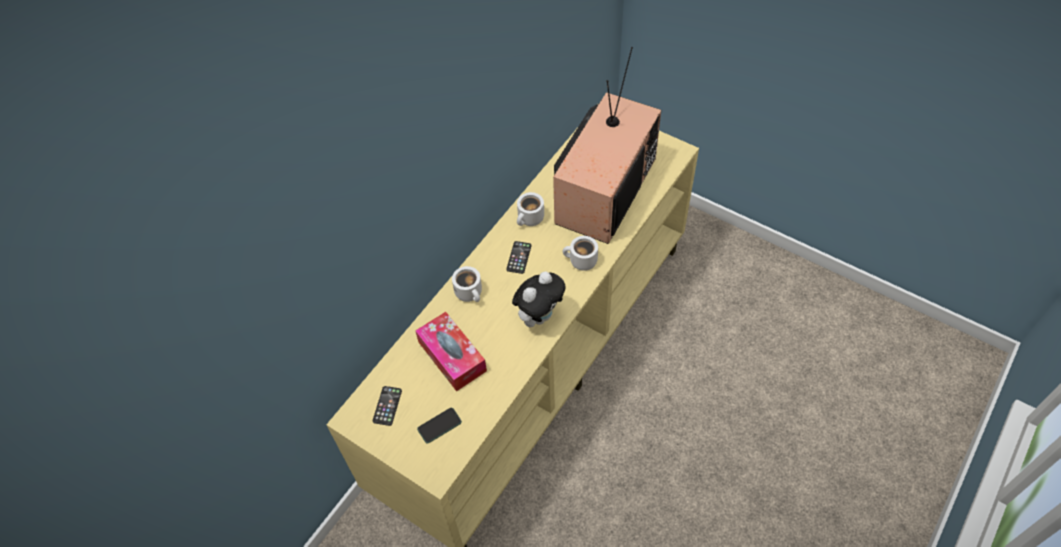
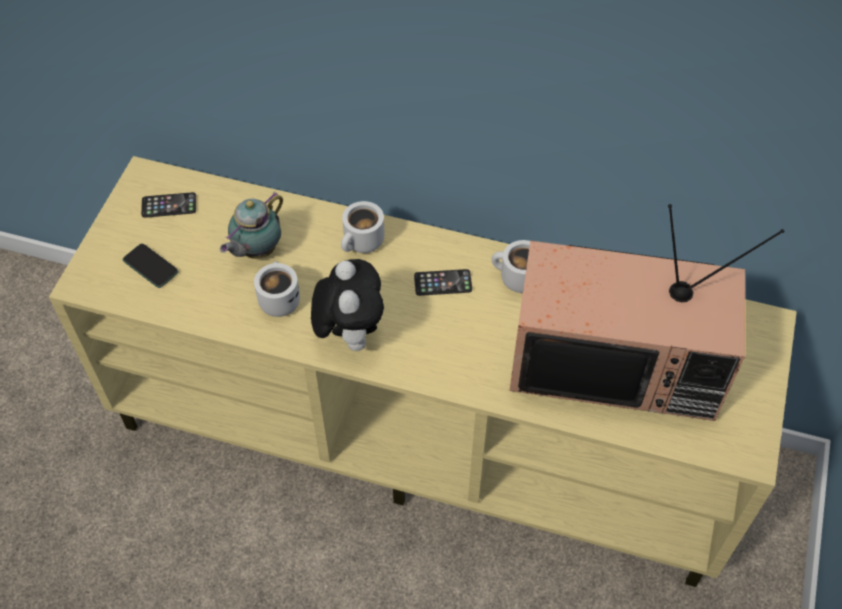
camera: 70 degrees right, 0 degrees up
tissue box [415,312,487,391] -> teapot [220,192,283,259]
plush toy [512,272,566,327] -> plush toy turned 120 degrees counterclockwise [311,259,384,351]
white mug [563,236,598,271] -> white mug moved to [254,262,300,317]

